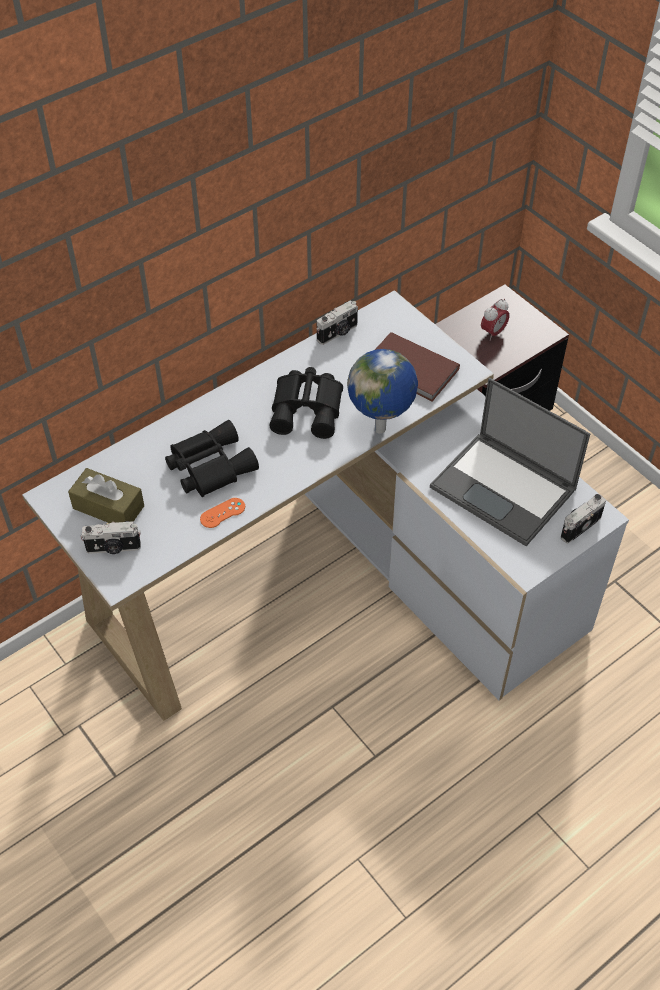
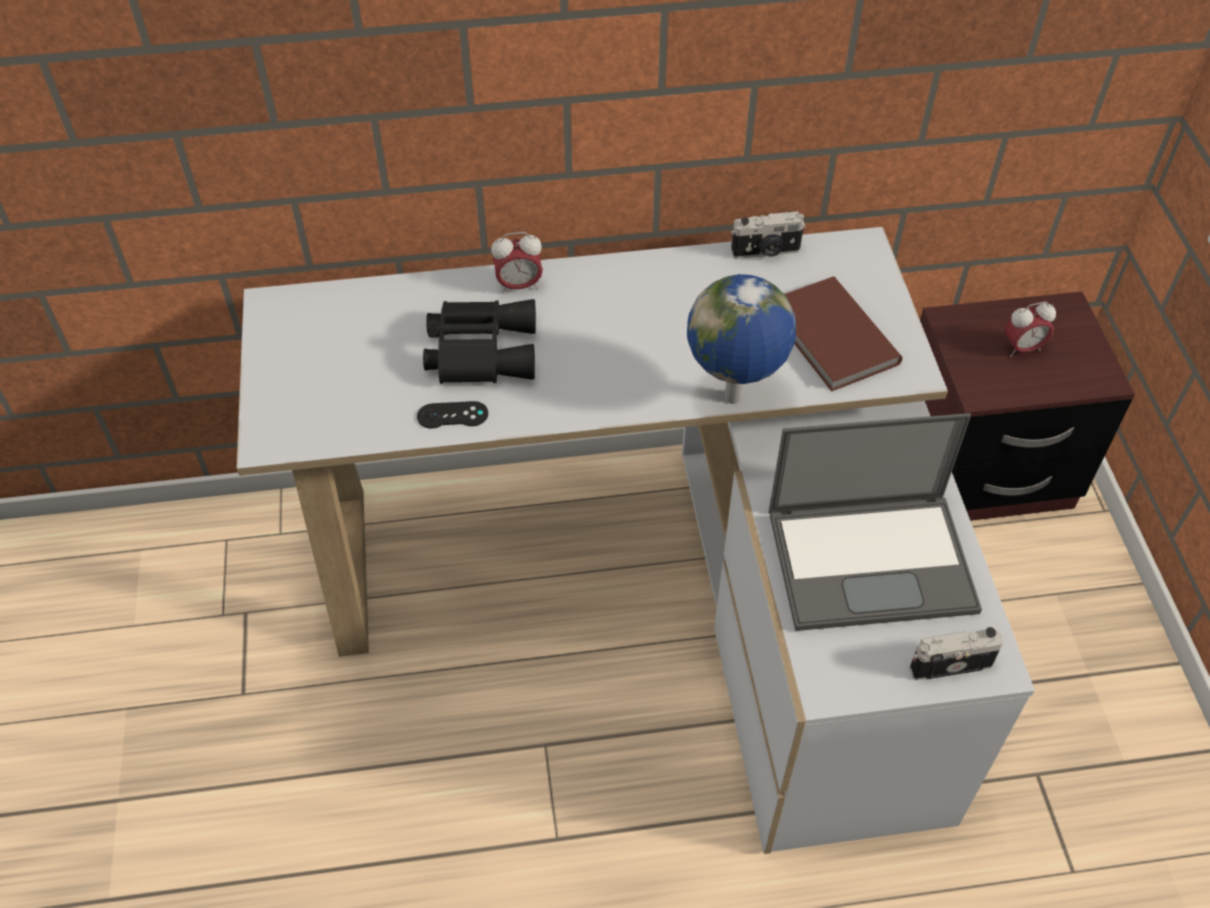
camera: 30 degrees right, 0 degrees up
brown tissue box [68,468,144,523] -> none
camera [81,521,141,554] -> none
orange game controller [200,498,245,528] -> black game controller [417,401,488,429]
black binoculars [270,367,343,439] -> none
laptop [430,378,590,546] -> laptop turned 75 degrees counterclockwise [769,413,982,631]
none -> alarm clock [491,232,543,294]

